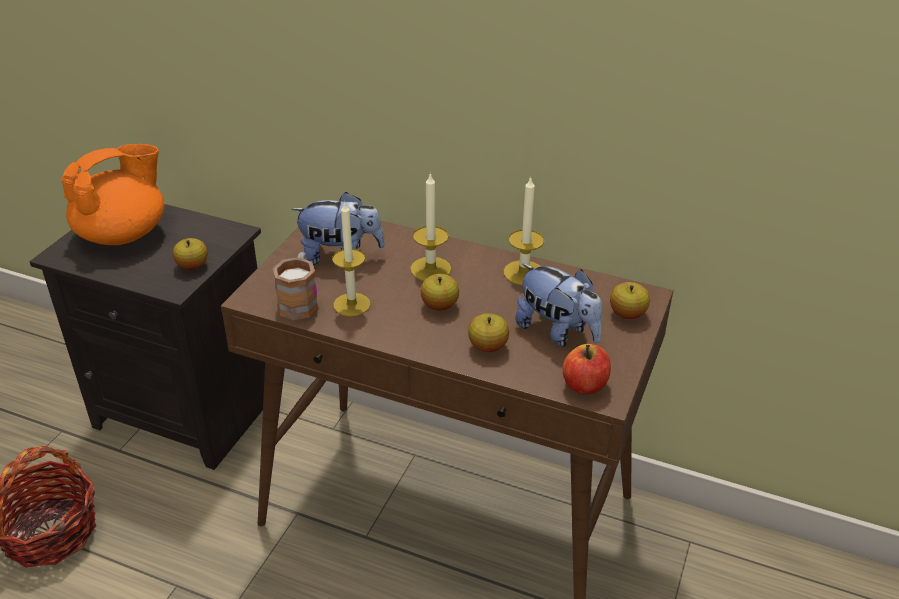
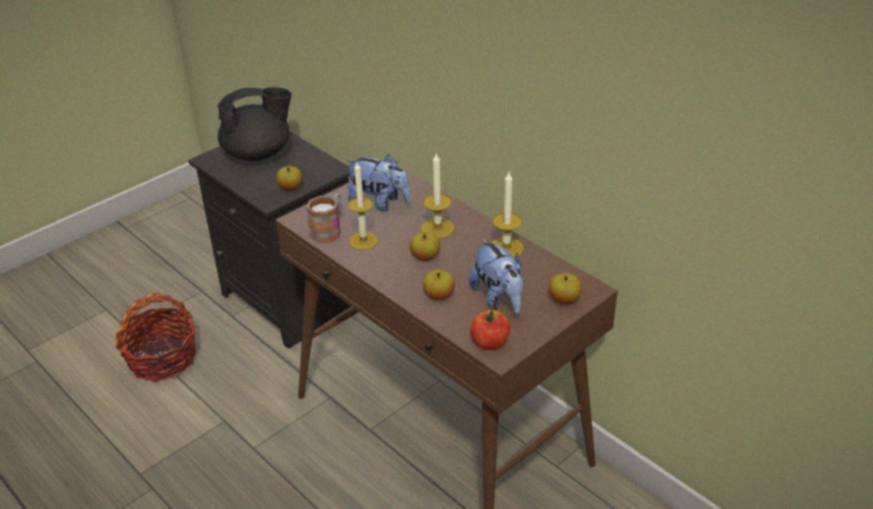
camera: 25 degrees right, 0 degrees up
orange teapot [61,144,164,245] -> black teapot [217,87,292,161]

